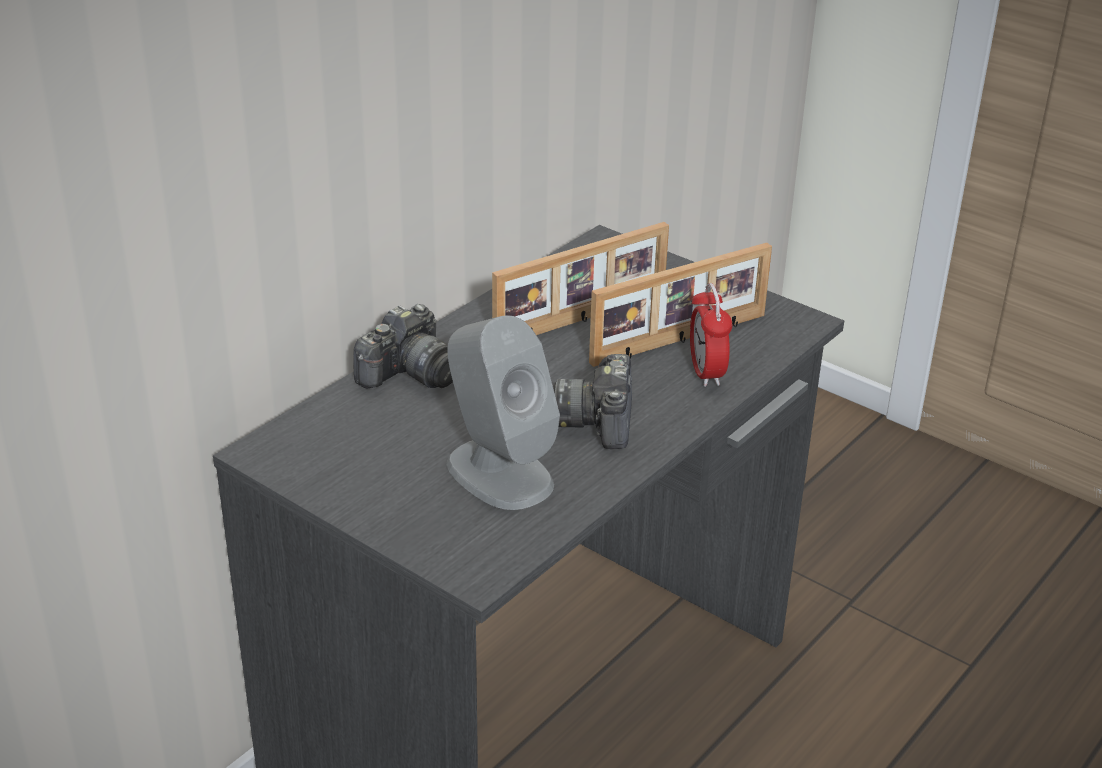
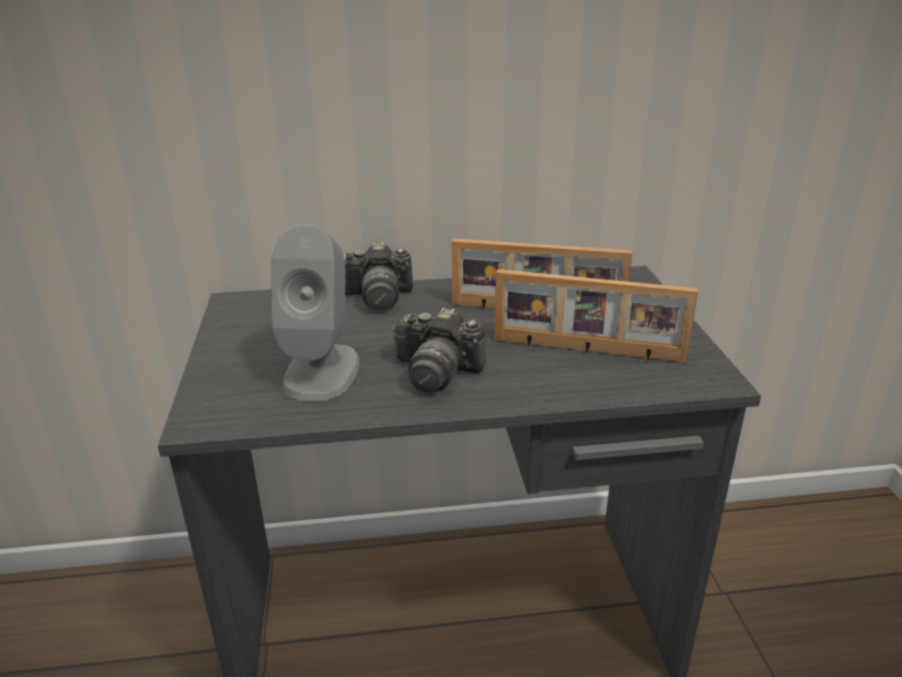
camera: 45 degrees right, 5 degrees down
camera [552,354,632,449] -> camera turned 120 degrees counterclockwise [392,307,486,393]
alarm clock [690,283,732,387] -> none

